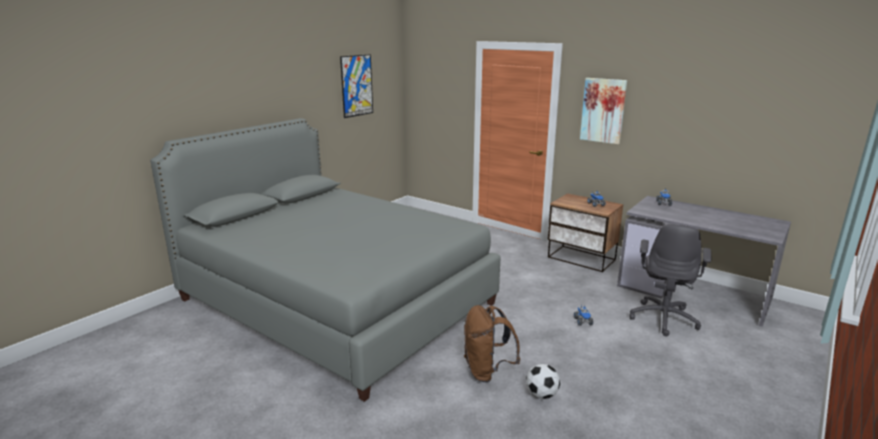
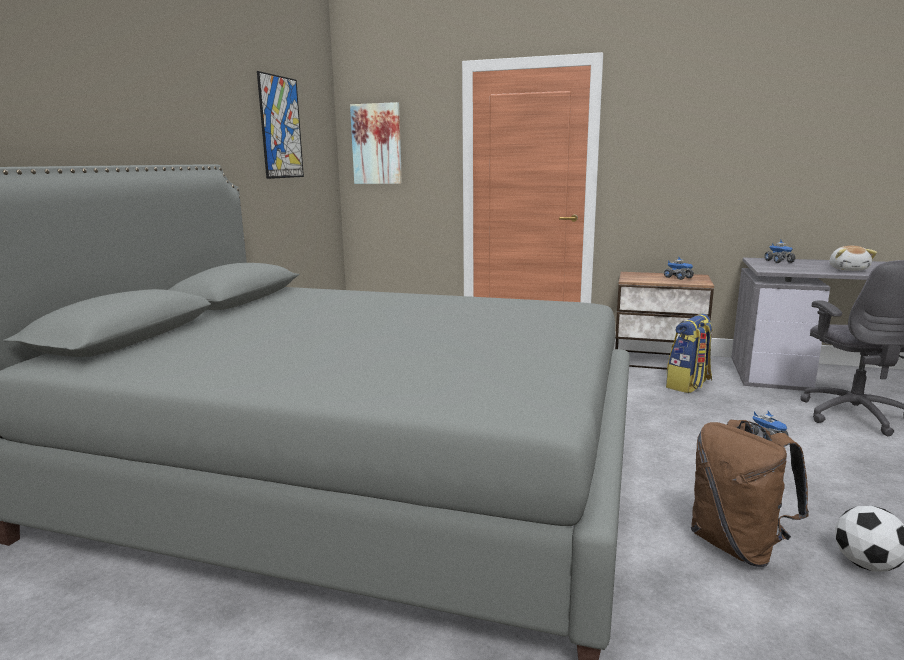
camera: 20 degrees left, 5 degrees down
picture [580,78,627,144] -> picture moved to [350,102,402,184]
none -> backpack [666,314,713,393]
none -> plush toy [830,246,877,271]

